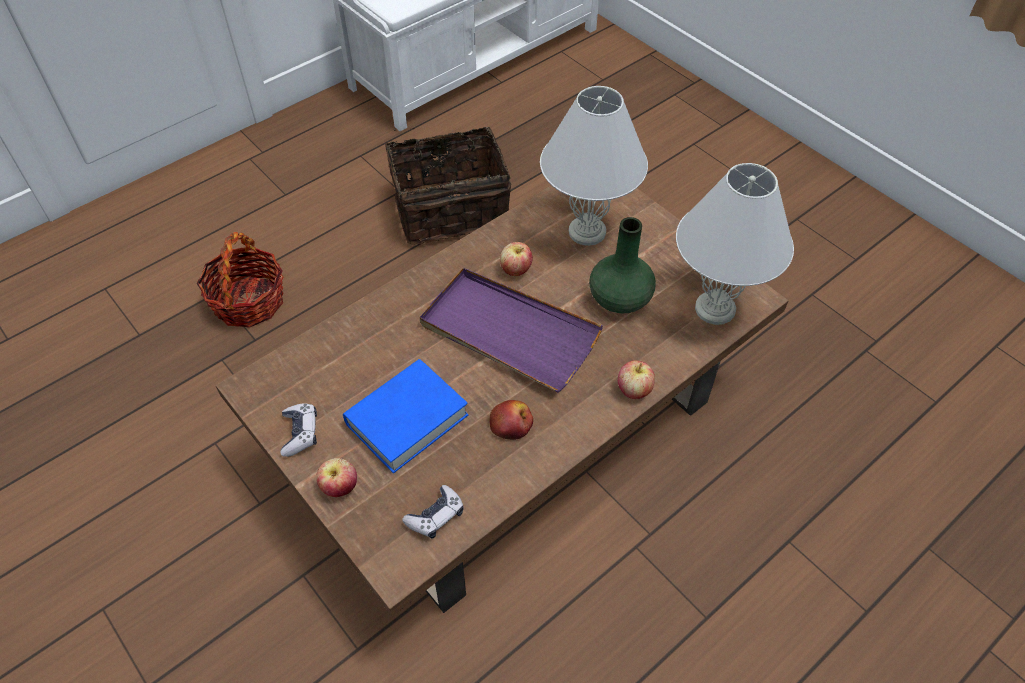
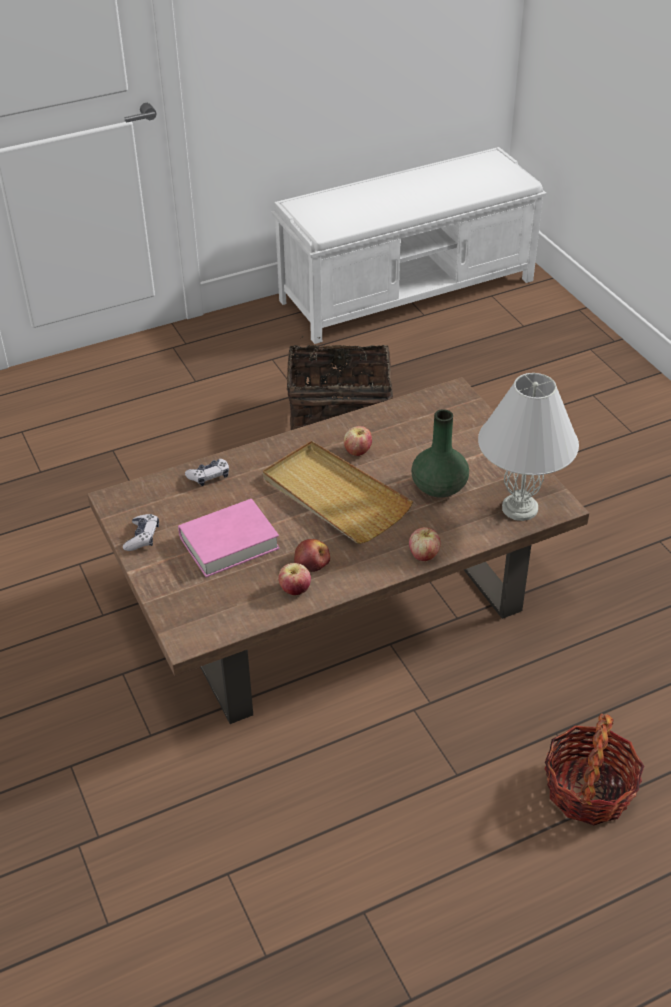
camera: 15 degrees right, 10 degrees down
basket [197,232,284,328] -> basket moved to [544,713,644,825]
apple [316,458,357,497] -> apple moved to [278,563,311,595]
blue book [343,359,468,473] -> pink book [178,499,280,577]
game controller [402,485,464,538] -> game controller moved to [185,459,229,486]
purple tray [420,268,603,393] -> beige tray [263,441,413,544]
white table lamp [540,86,648,246] -> none

